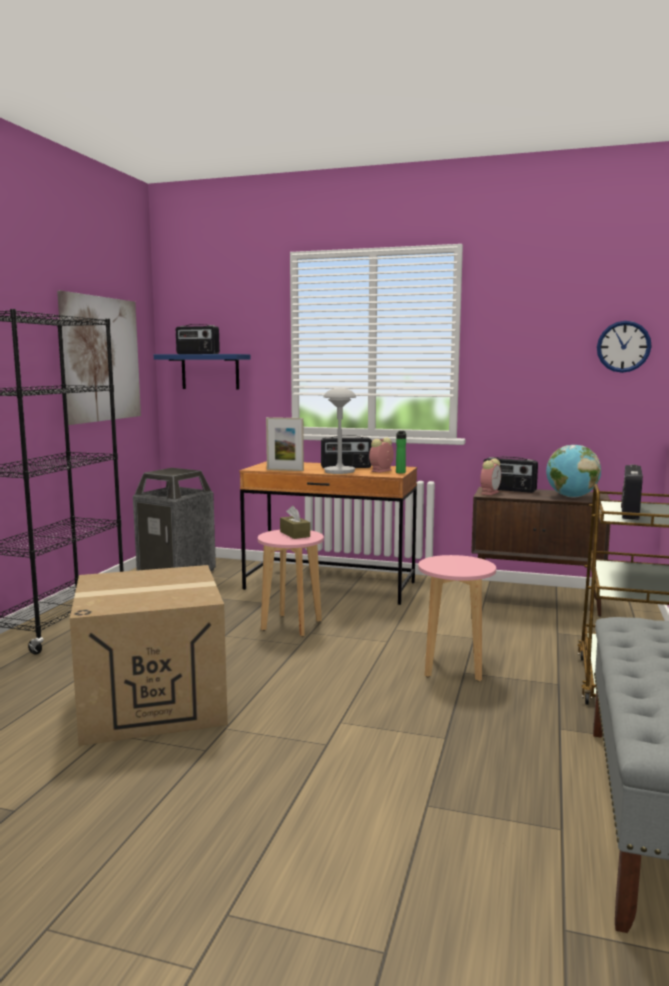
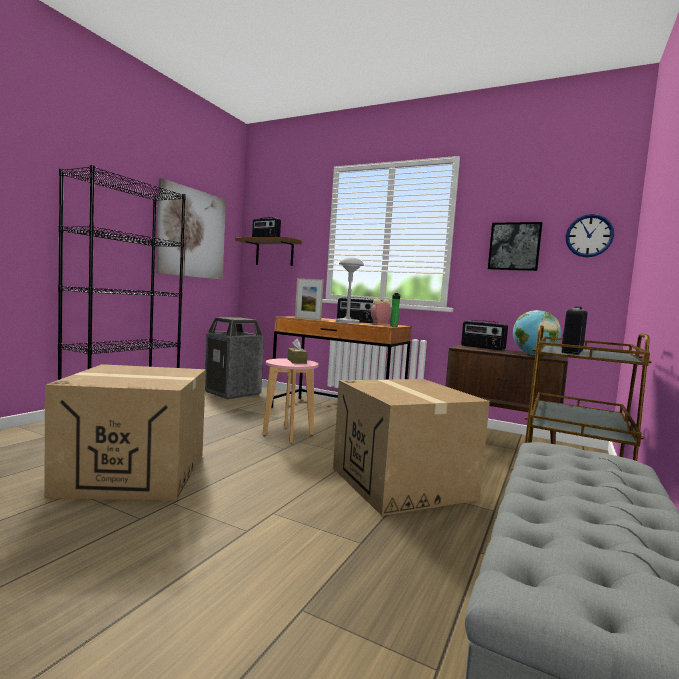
camera: 10 degrees right, 5 degrees down
blue shelf [154,354,251,390] -> brown shelf [235,237,302,266]
pink stool [418,555,496,681] -> cardboard box [333,379,490,516]
alarm clock [480,458,501,495] -> none
none -> picture [488,222,543,271]

